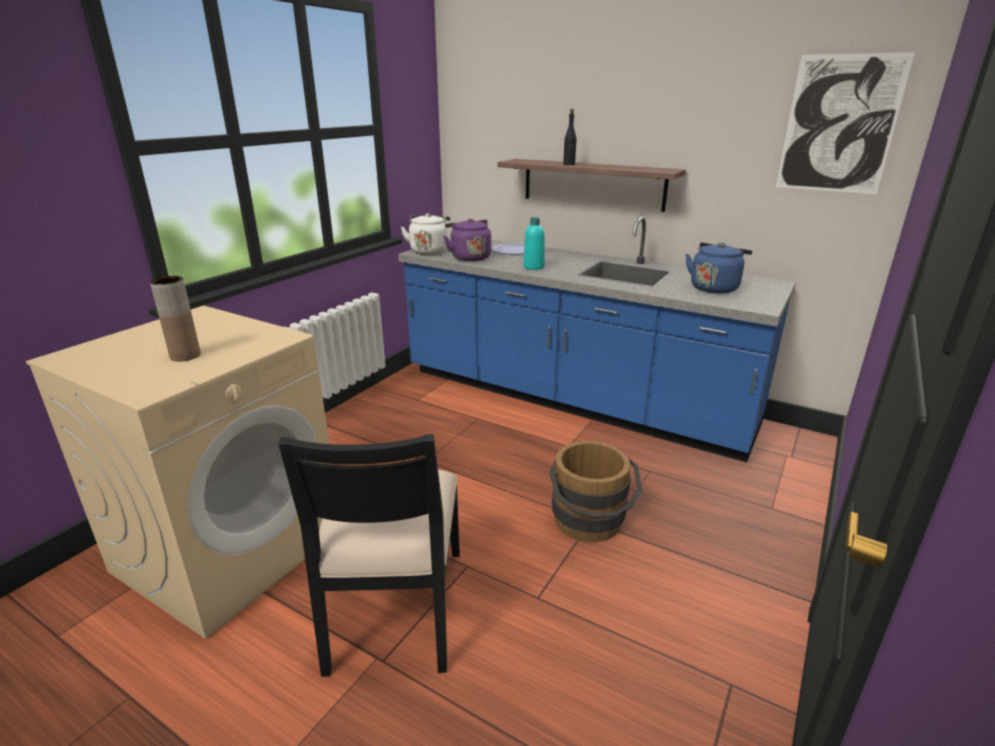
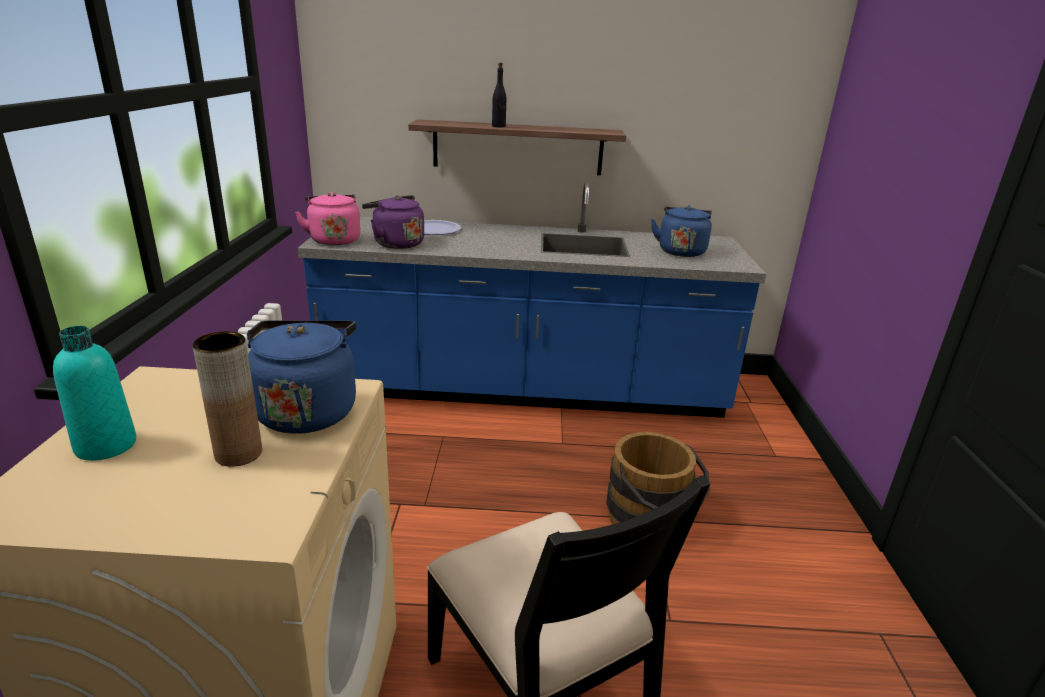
camera: 30 degrees left, 0 degrees up
white kettle [401,213,450,255] -> pink kettle [295,192,360,245]
turquoise bottle [523,217,544,270] -> turquoise bottle moved to [53,326,136,461]
picture [776,52,915,194] -> none
none -> blue kettle [247,320,356,434]

